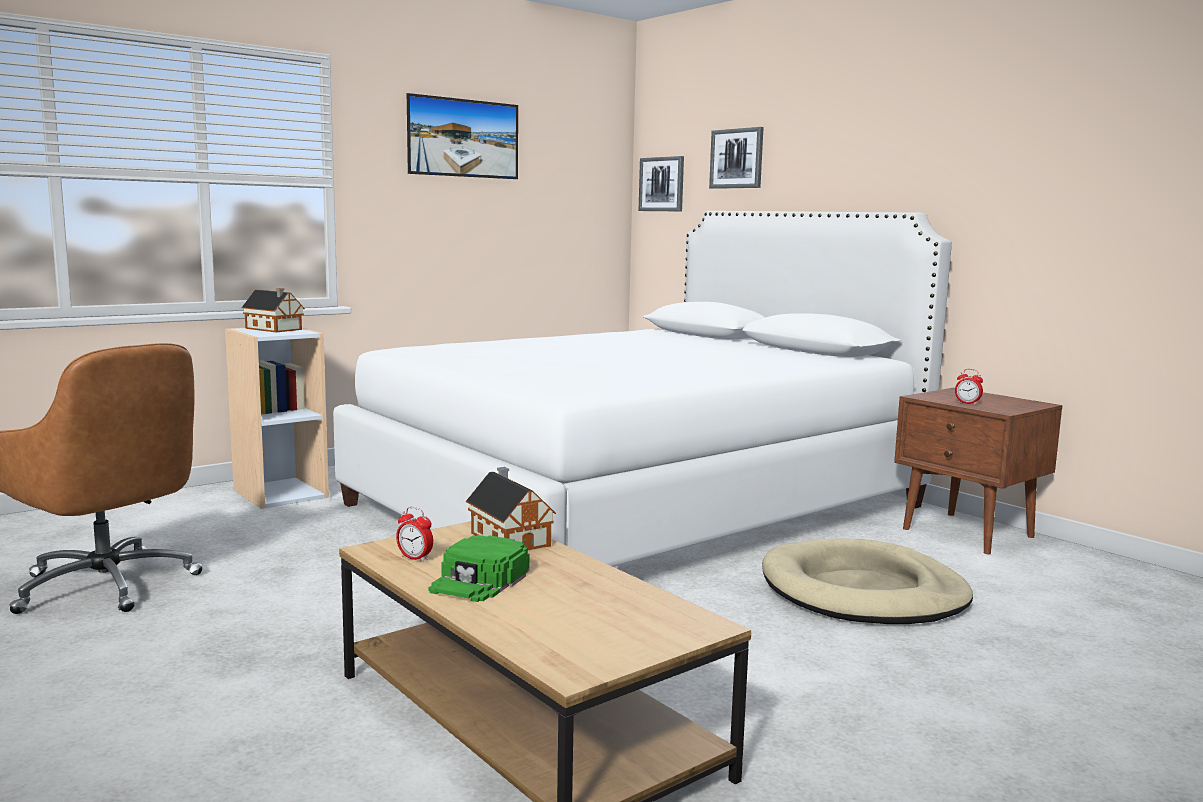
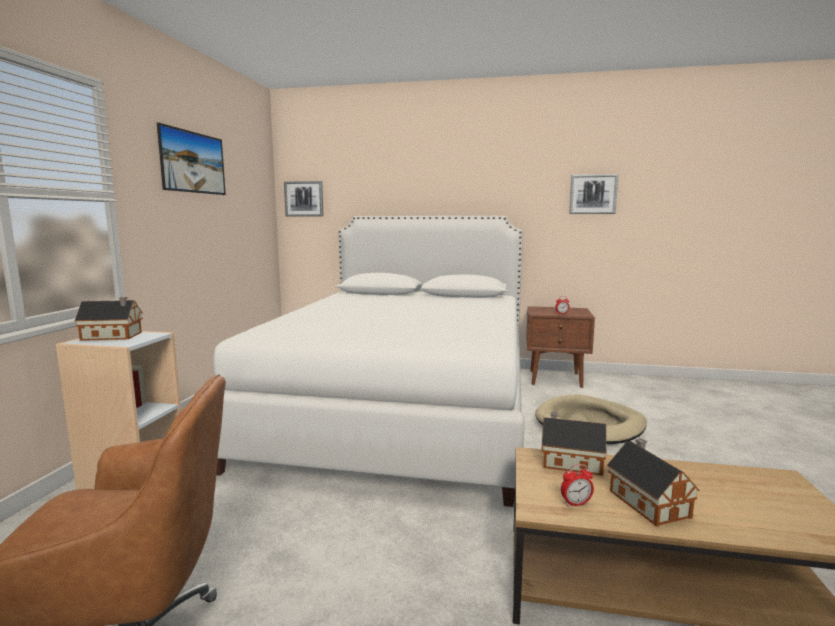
camera: 40 degrees left, 0 degrees up
green cap [429,535,529,602] -> toy house [607,438,700,527]
picture [709,127,763,189] -> picture moved to [569,174,618,214]

